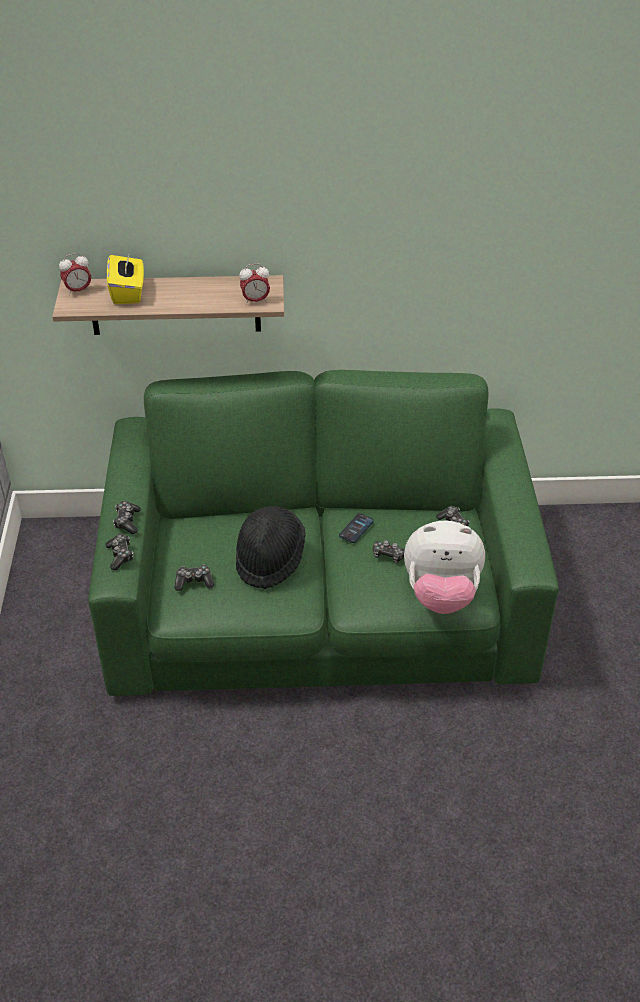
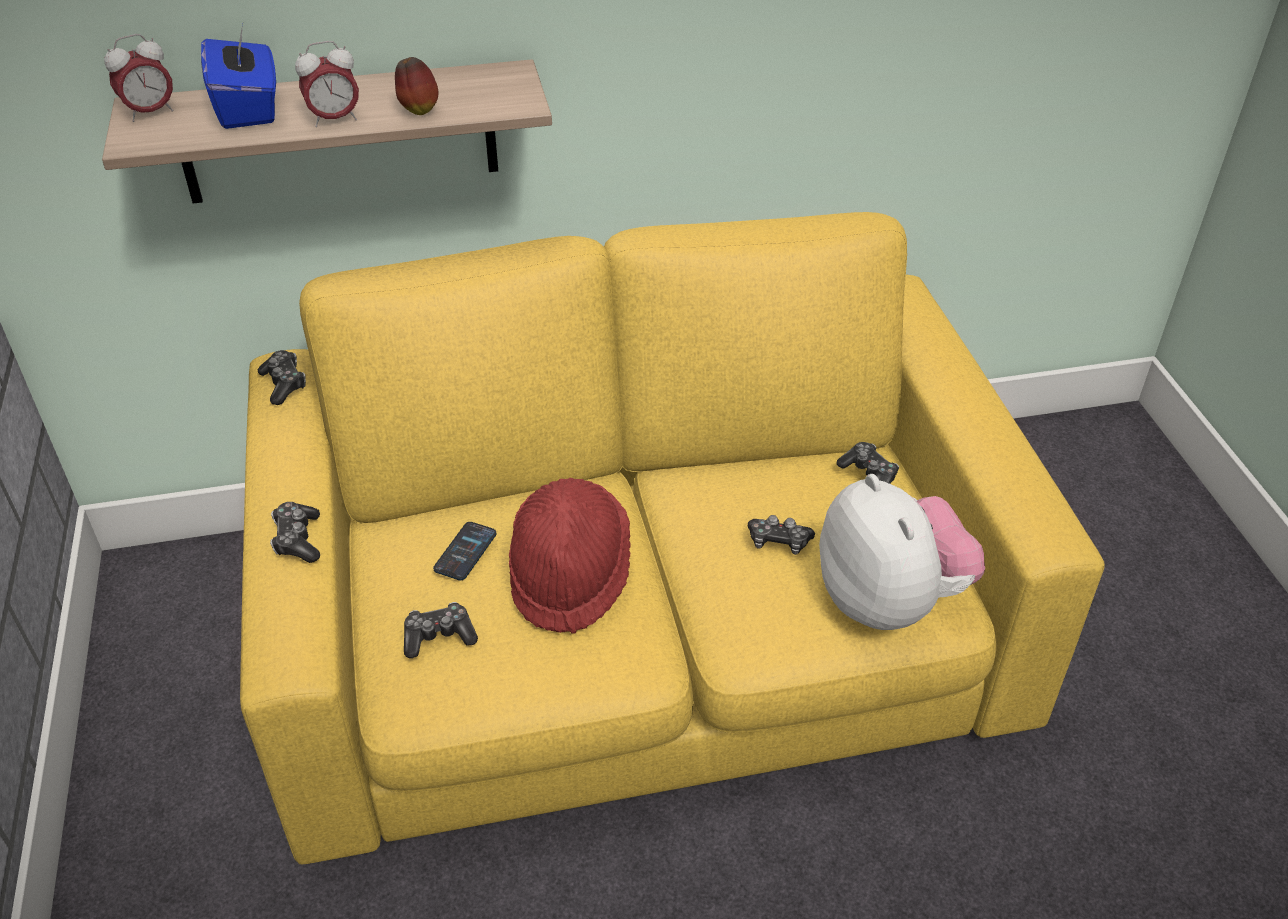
camera: 10 degrees left, 0 degrees up
green sofa [88,370,559,696] -> yellow sofa [240,212,1105,864]
game controller [106,534,133,570] -> game controller moved to [258,350,306,405]
yellow tissue box [107,255,144,304] -> blue tissue box [201,24,276,129]
black hat [236,506,306,589] -> red hat [509,478,631,634]
alarm clock [239,264,270,305] -> alarm clock moved to [295,41,359,127]
phone [339,513,374,543] -> phone moved to [433,522,496,580]
plush toy [404,521,485,614] -> plush toy turned 105 degrees counterclockwise [819,474,985,630]
none -> apple [395,57,438,115]

